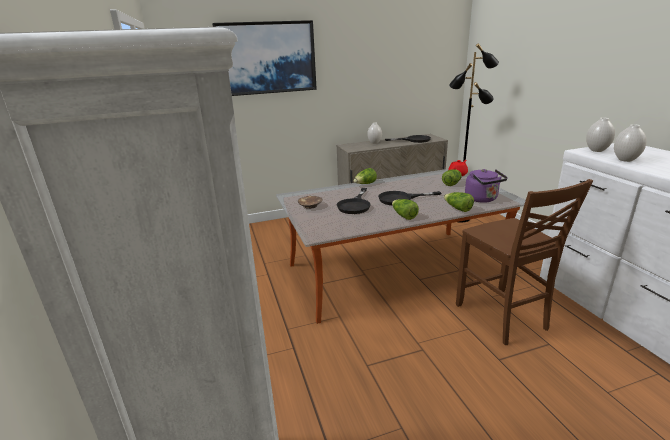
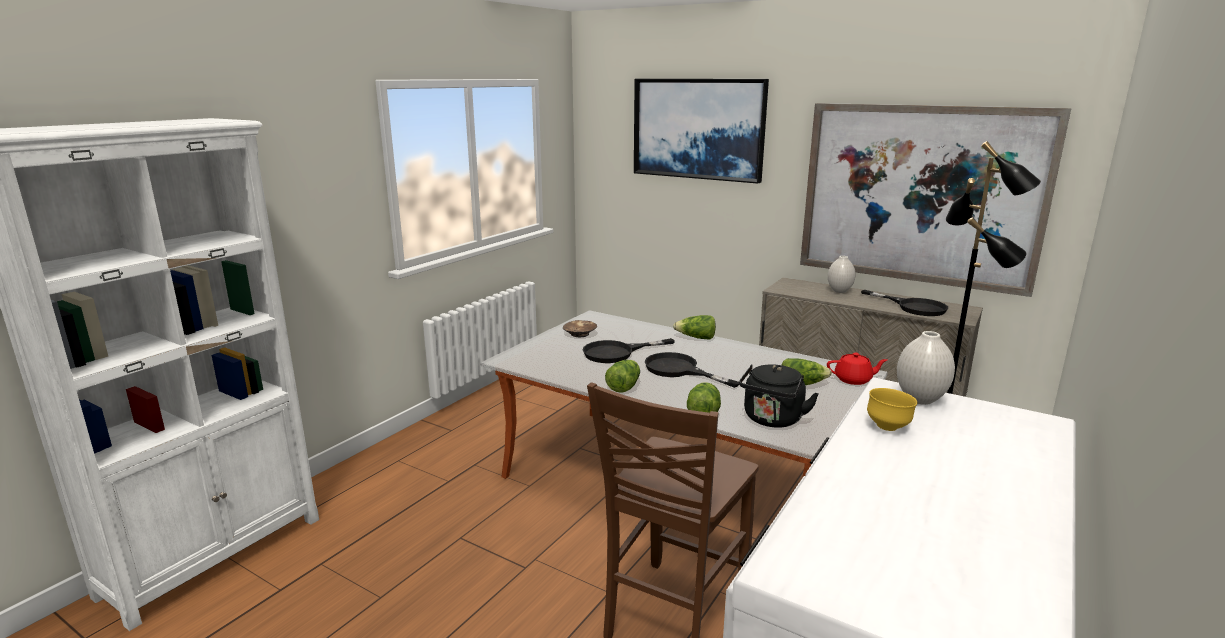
camera: 50 degrees right, 5 degrees down
purple kettle [465,169,508,203] -> black kettle [739,365,819,428]
white vase [614,124,647,162] -> yellow bowl [867,388,917,431]
none -> picture [800,103,1071,297]

